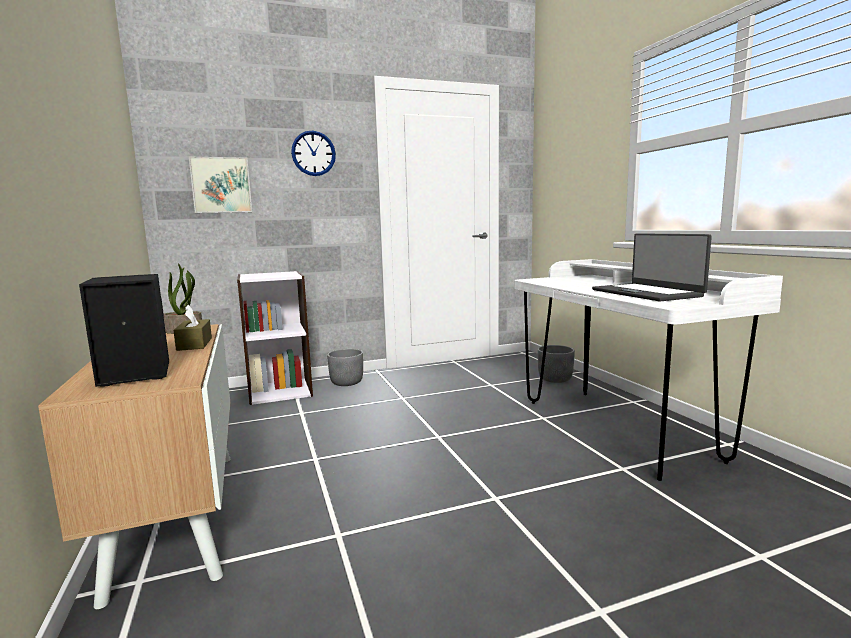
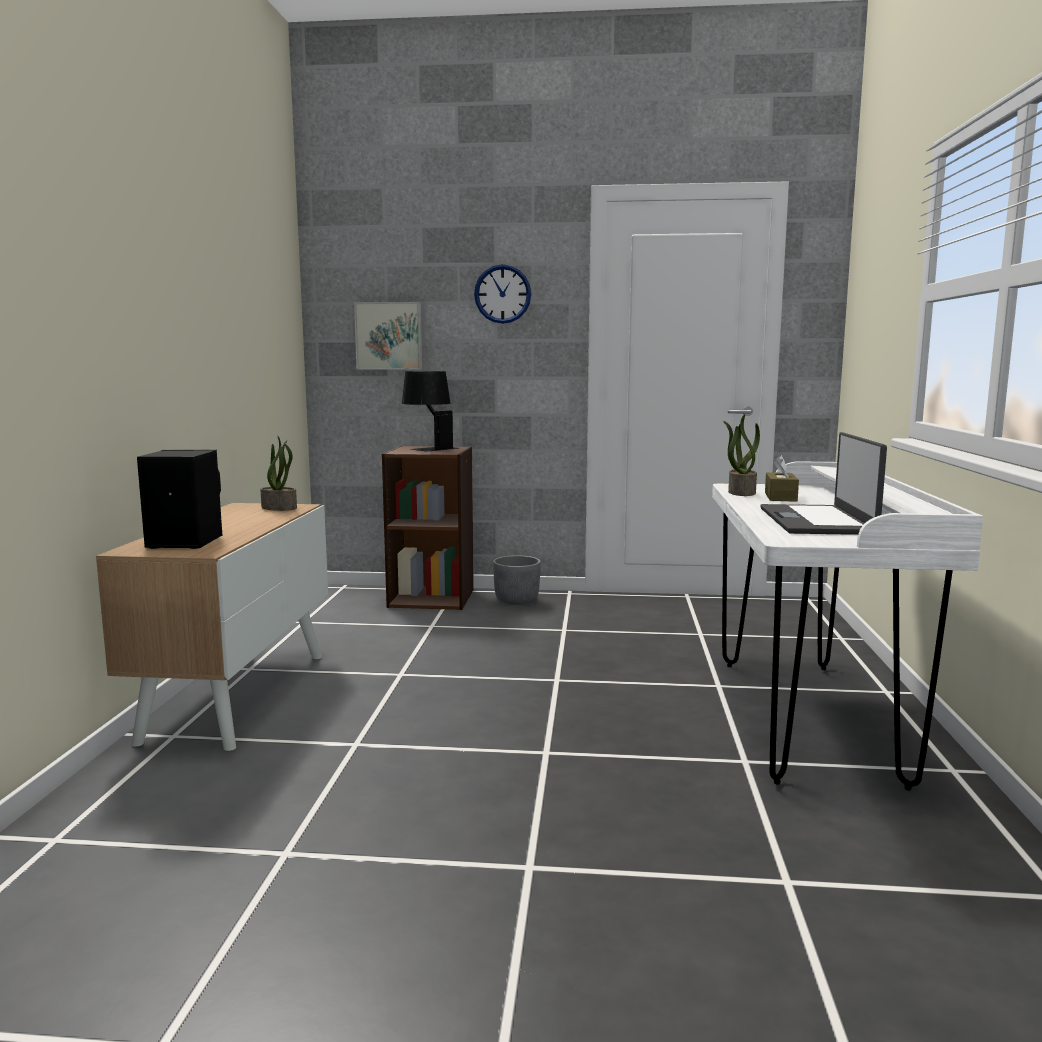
camera: 25 degrees right, 0 degrees up
brown tissue box [173,305,212,351] -> brown tissue box moved to [765,455,799,502]
white bookcase [237,271,313,405] -> brown bookcase [382,446,474,610]
grey planter [538,345,575,383] -> none
none -> black table lamp [402,371,459,451]
none -> potted plant [723,414,760,496]

